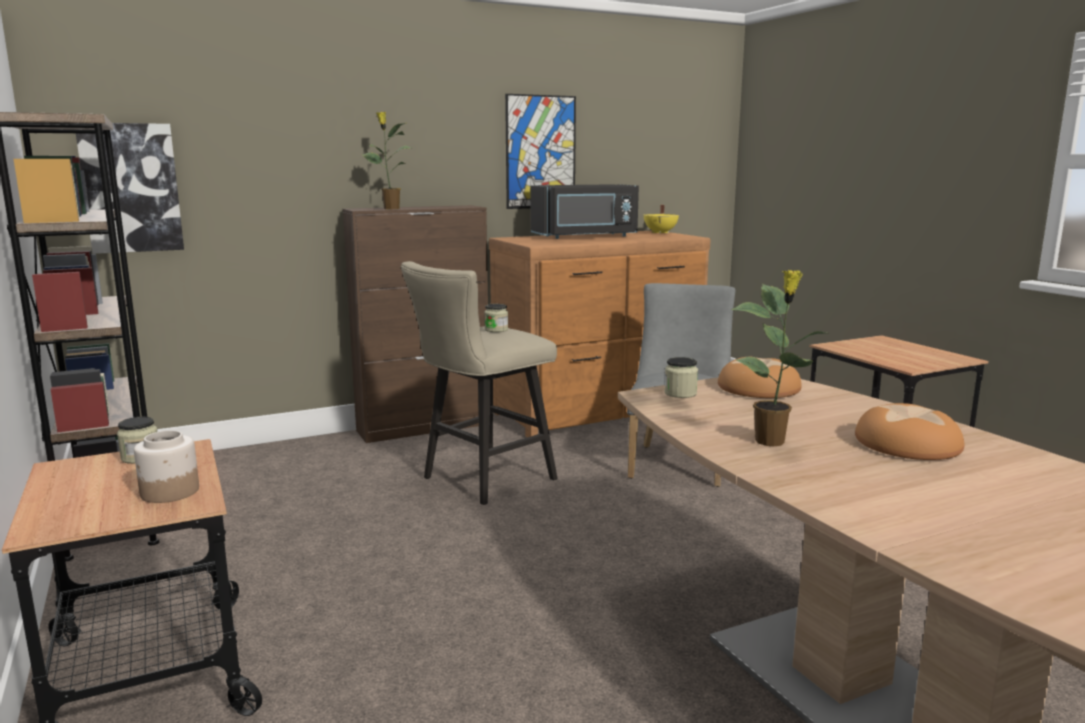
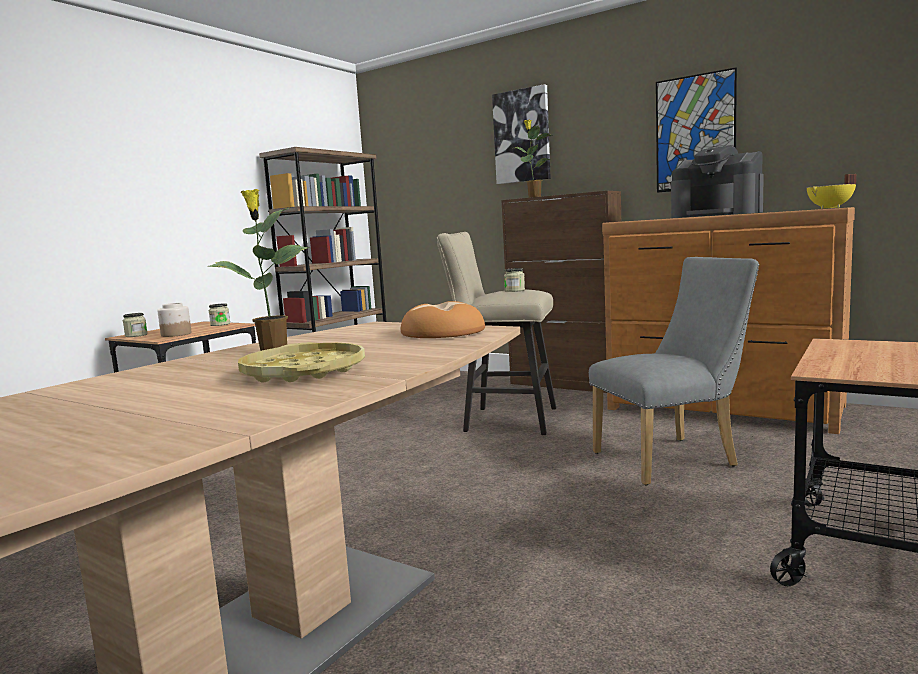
camera: 60 degrees right, 5 degrees down
picture [76,123,184,254] -> picture moved to [492,84,551,184]
black microwave [531,184,639,239] -> coffee machine [671,146,764,218]
jar [664,357,698,398] -> jar moved to [123,313,148,337]
bread [855,403,964,460] -> yellow tray [238,342,365,382]

